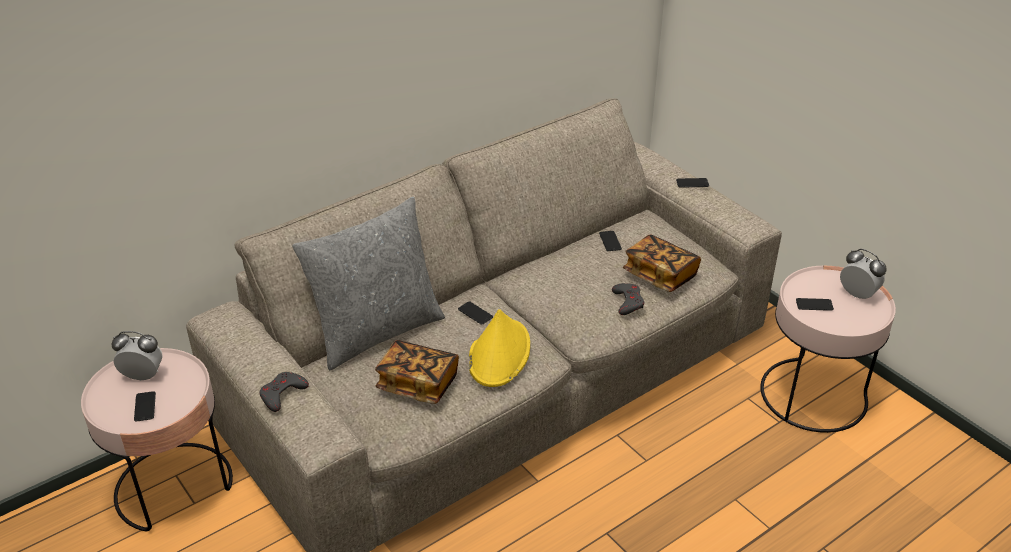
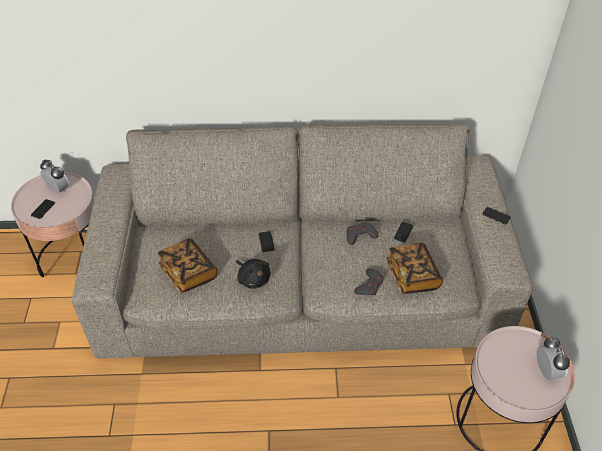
camera: 35 degrees right, 10 degrees up
grey game controller [259,372,309,412] -> grey game controller moved to [346,222,378,245]
grey pillow [292,197,445,370] -> none
yellow hat [469,309,530,387] -> black plush toy [236,259,271,289]
phone [796,298,834,311] -> none

